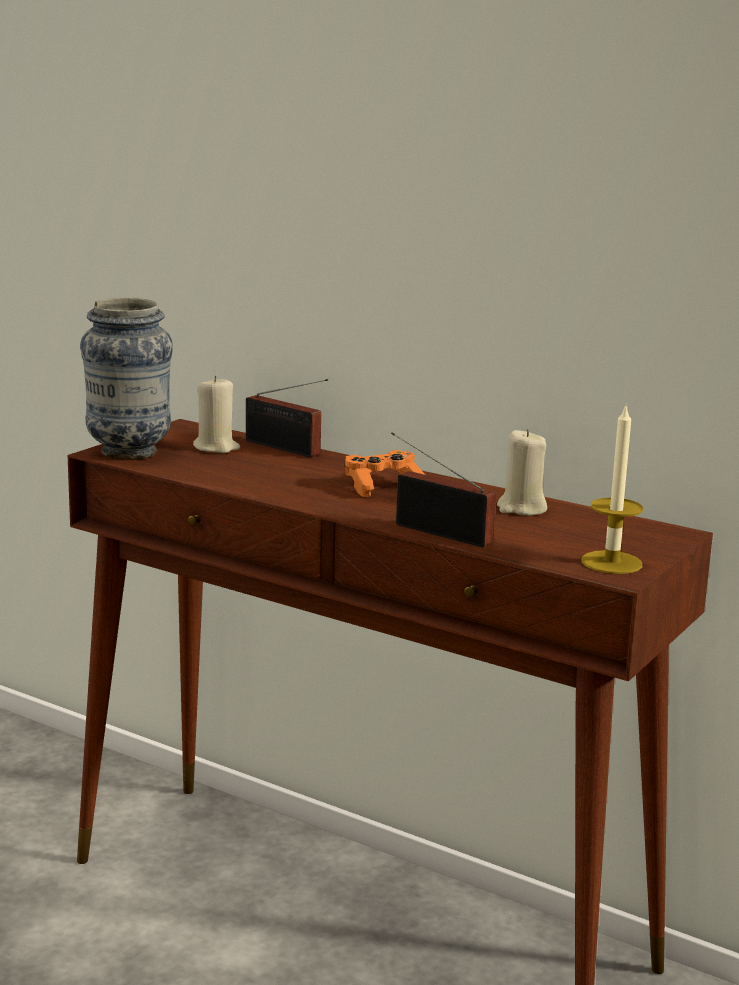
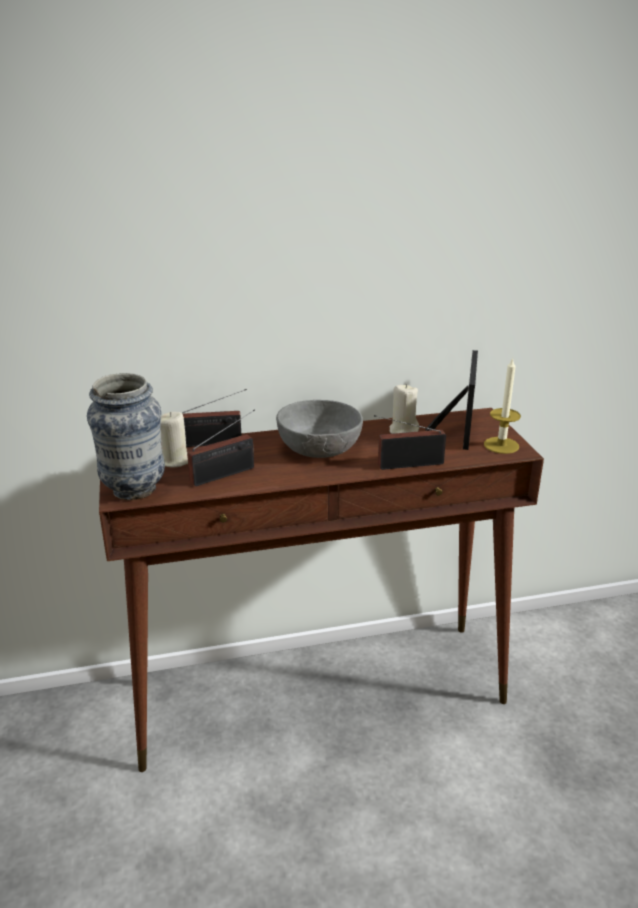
camera: 45 degrees left, 10 degrees up
orange game controller [344,450,425,497] -> grey bowl [276,400,363,458]
none -> radio [187,409,255,486]
none -> picture frame [425,350,478,450]

